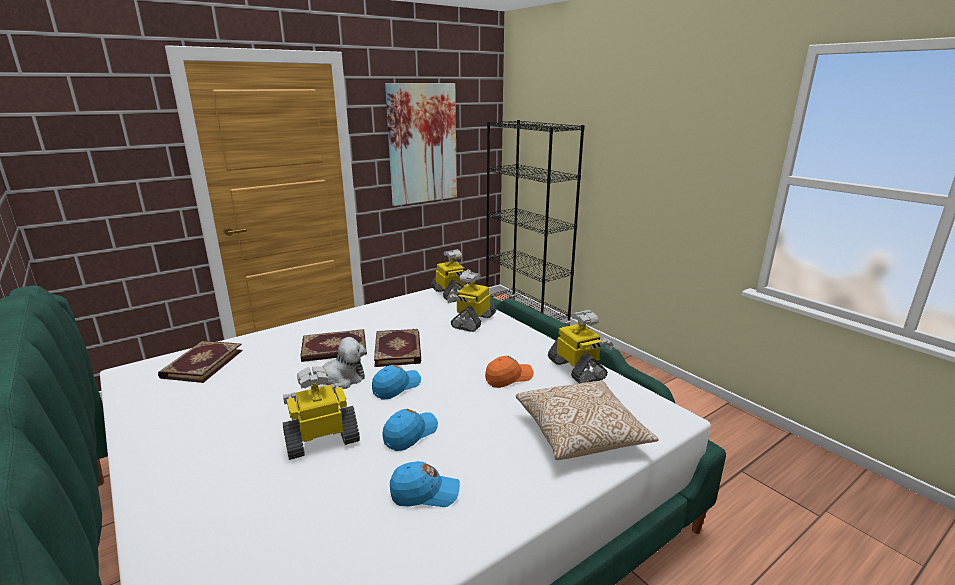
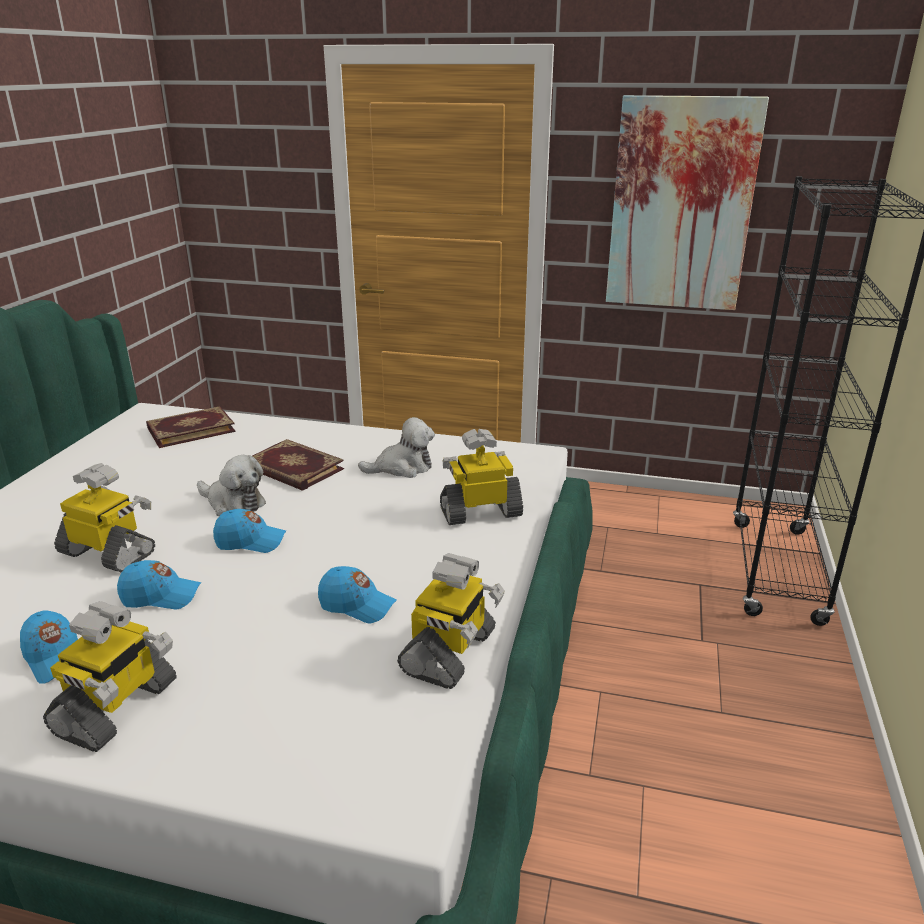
camera: 50 degrees right, 5 degrees up
book [374,329,421,367] -> none
toy robot [431,249,472,303] -> toy robot moved to [43,601,177,752]
orange cap [485,356,534,388] -> blue cap [318,566,397,623]
pillow [516,381,659,460] -> none
none -> plush toy [358,417,435,478]

